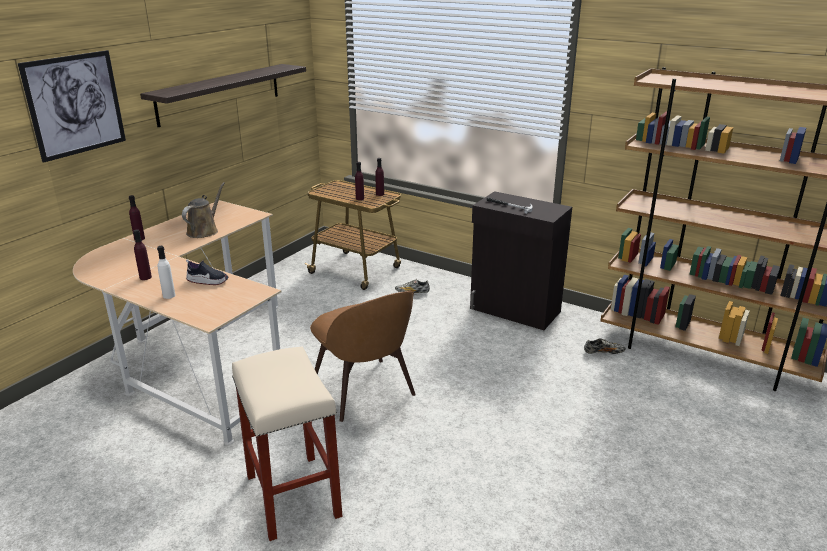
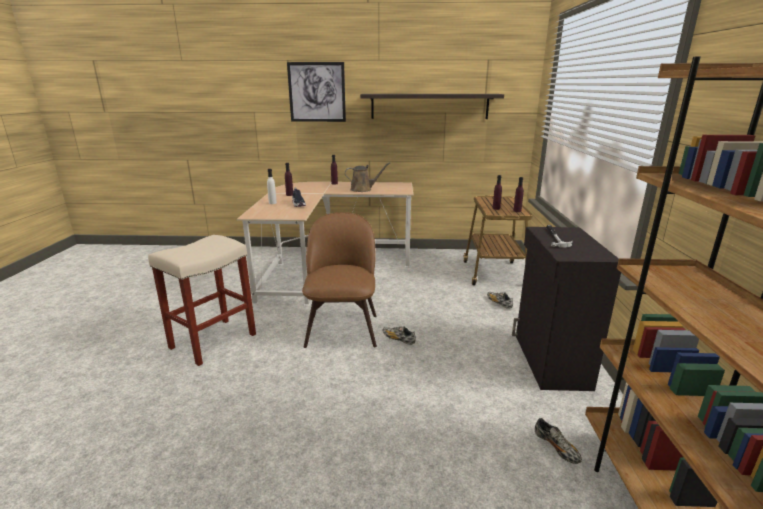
camera: 60 degrees right, 5 degrees down
brown chair [310,291,416,422] -> brown chair turned 150 degrees clockwise [302,212,377,348]
none -> shoe [382,326,416,345]

